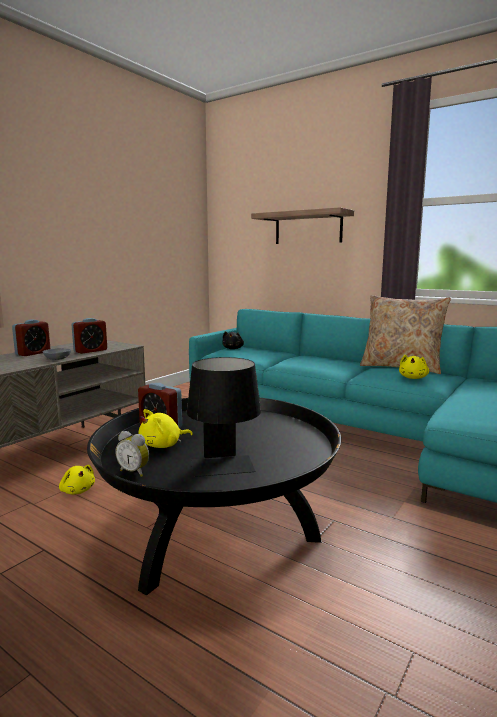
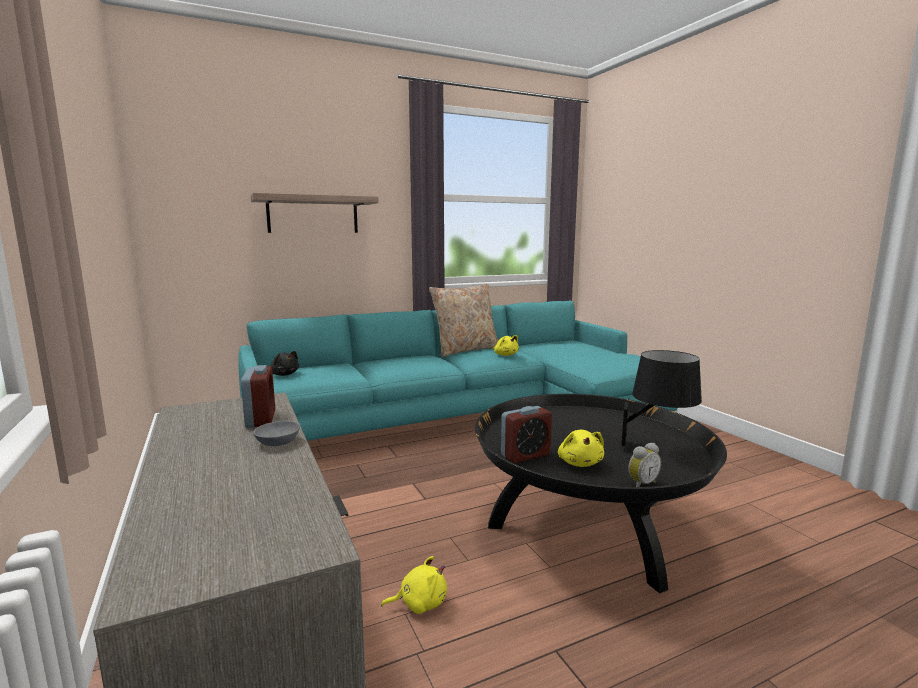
camera: 60 degrees left, 0 degrees up
alarm clock [12,319,50,356] -> none

